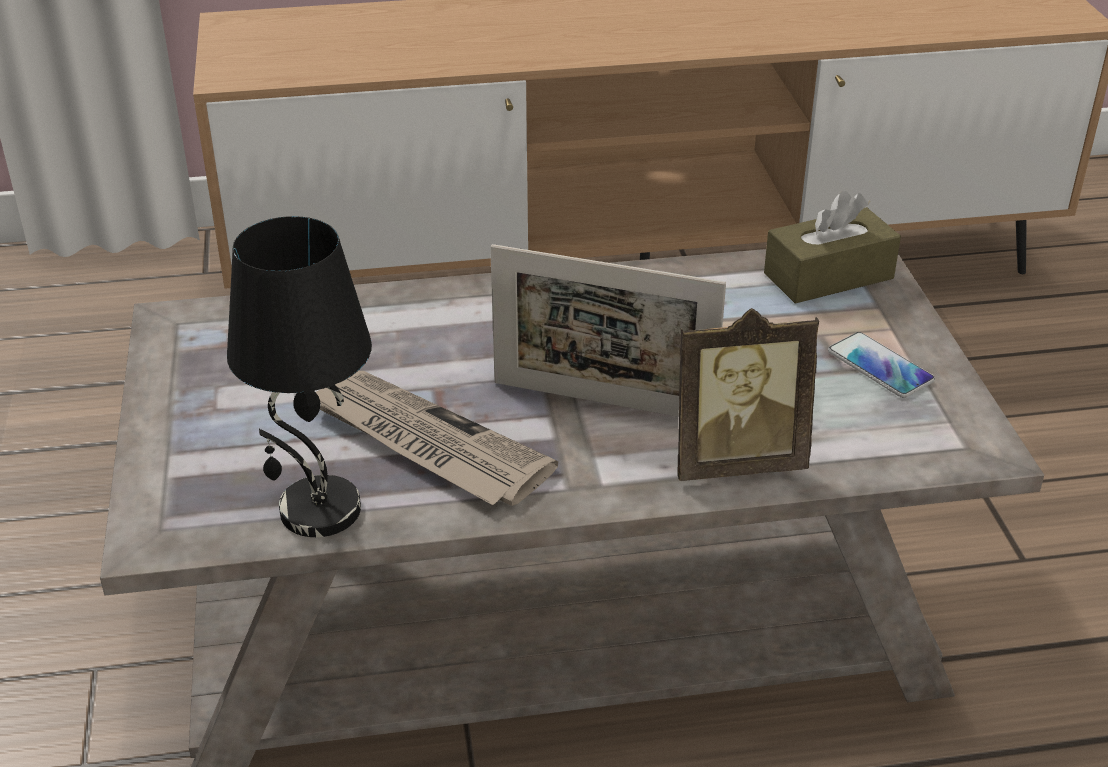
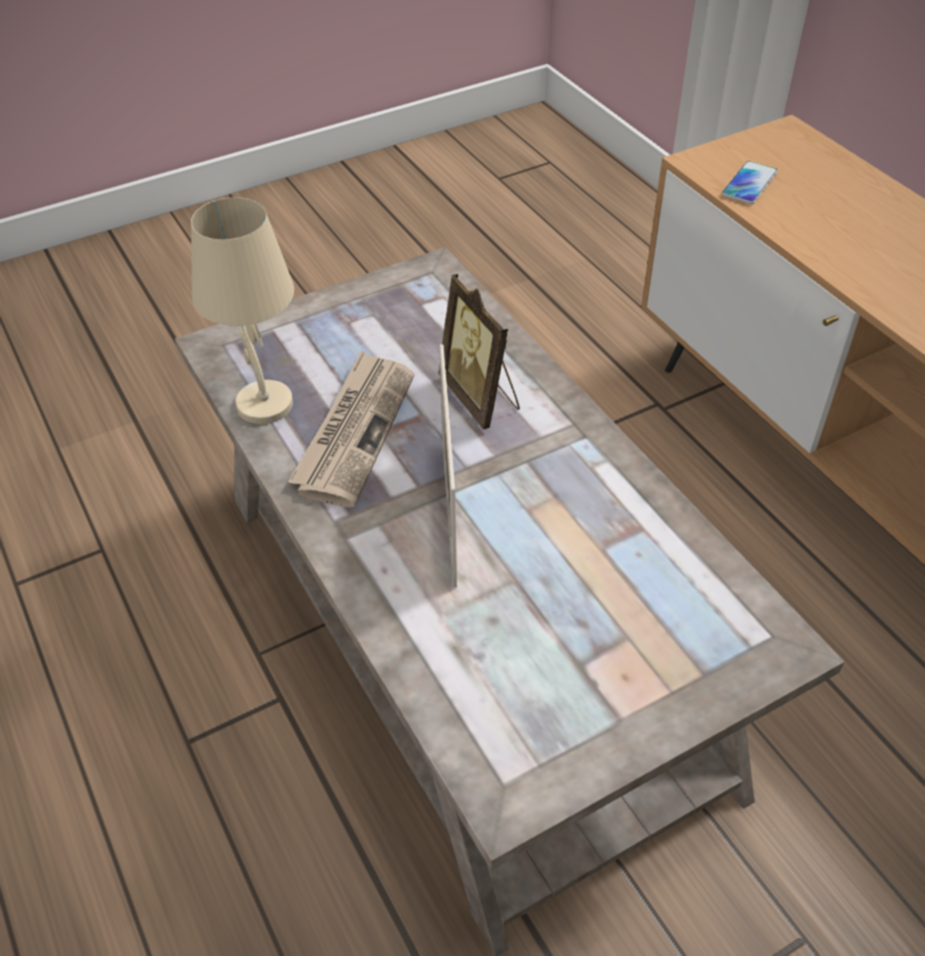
camera: 70 degrees right, 10 degrees up
black table lamp [227,216,372,537] -> beige table lamp [191,197,294,424]
picture frame [677,308,819,481] -> picture frame moved to [438,274,520,429]
brown tissue box [764,191,901,304] -> none
phone [828,332,935,398] -> phone moved to [722,161,778,204]

